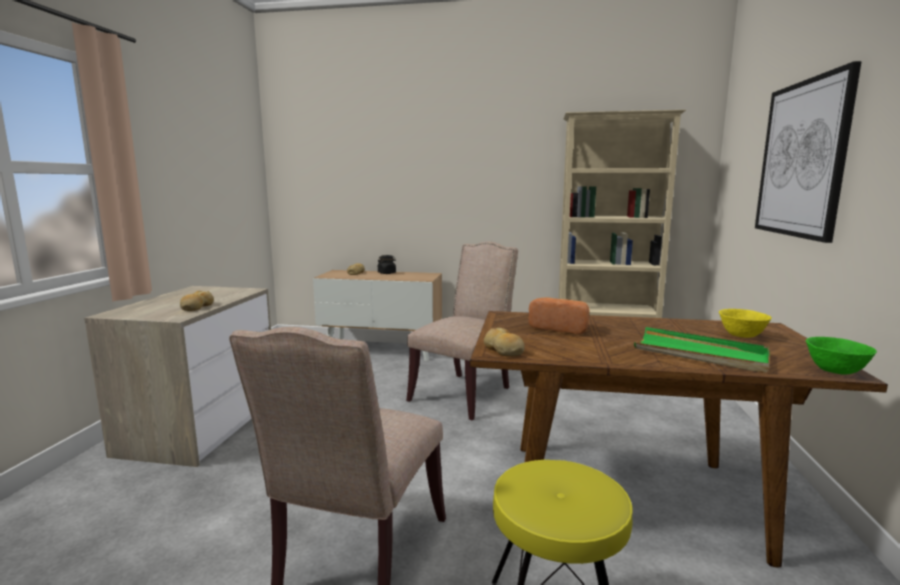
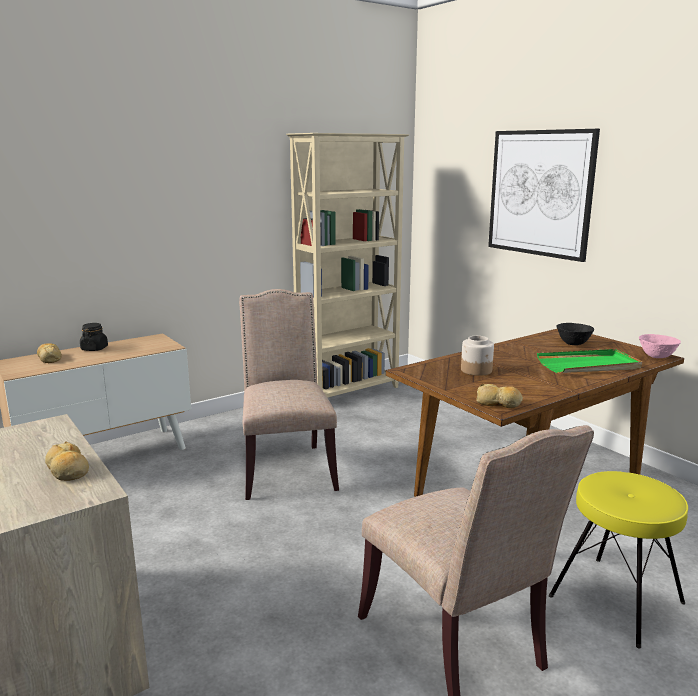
camera: 45 degrees left, 5 degrees up
bread [529,297,589,334] -> jar [461,336,494,376]
yellow bowl [719,309,772,338] -> black bowl [556,323,594,345]
green bowl [806,337,877,374] -> pink bowl [639,334,681,358]

